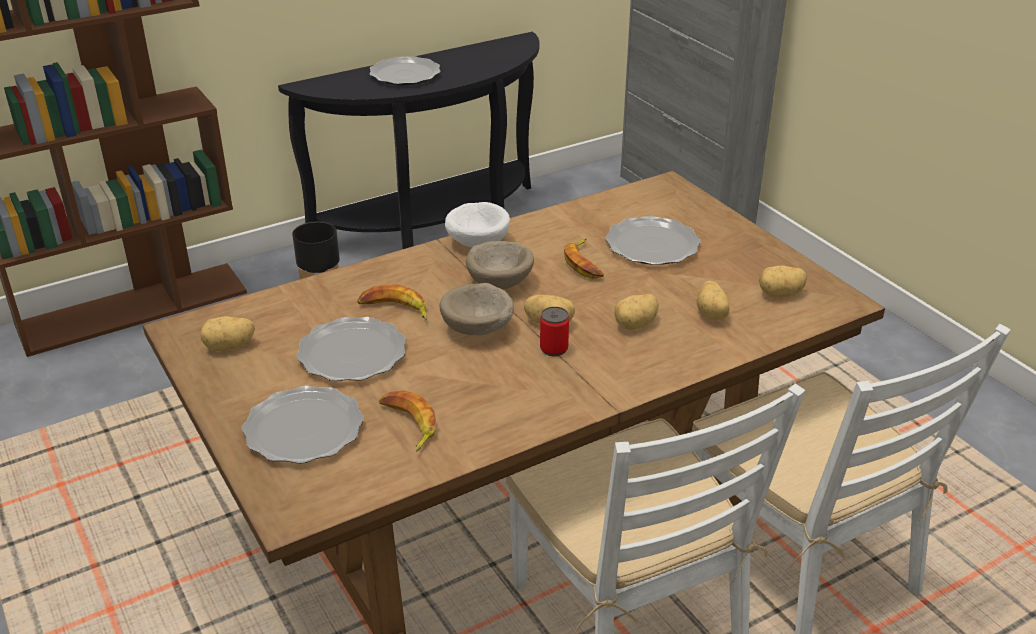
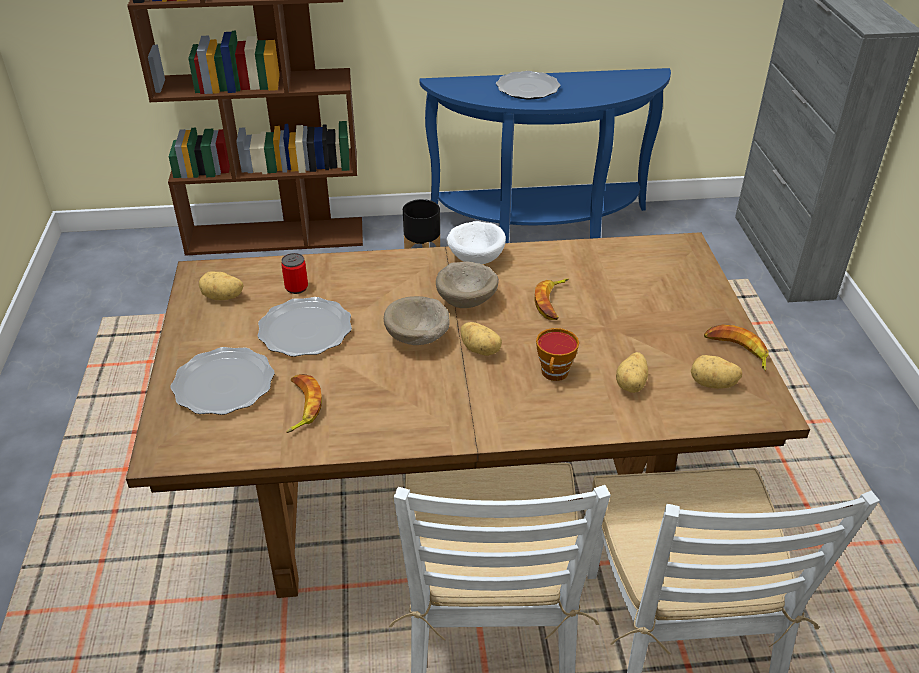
camera: 25 degrees right, 5 degrees up
black console table [278,32,540,249] -> blue console table [419,68,671,243]
banana [357,284,427,320] -> banana moved to [704,325,769,371]
can [540,307,569,356] -> can moved to [281,253,308,294]
plate [605,216,701,265] -> none
potato [614,294,659,330] -> cup [536,328,579,381]

